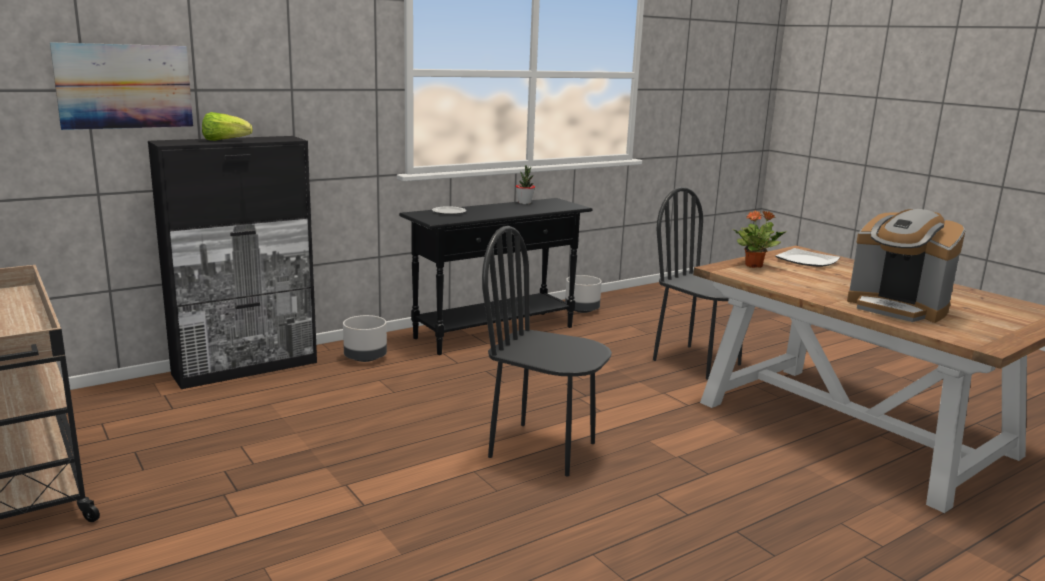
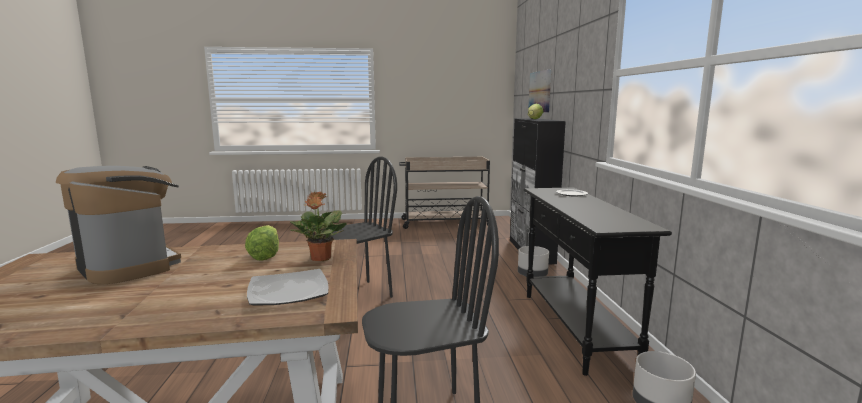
camera: 120 degrees right, 5 degrees down
potted plant [516,165,535,204] -> none
coffee machine [847,209,966,323] -> coffee machine turned 60 degrees clockwise [56,166,181,284]
none -> lettuce [245,225,279,261]

